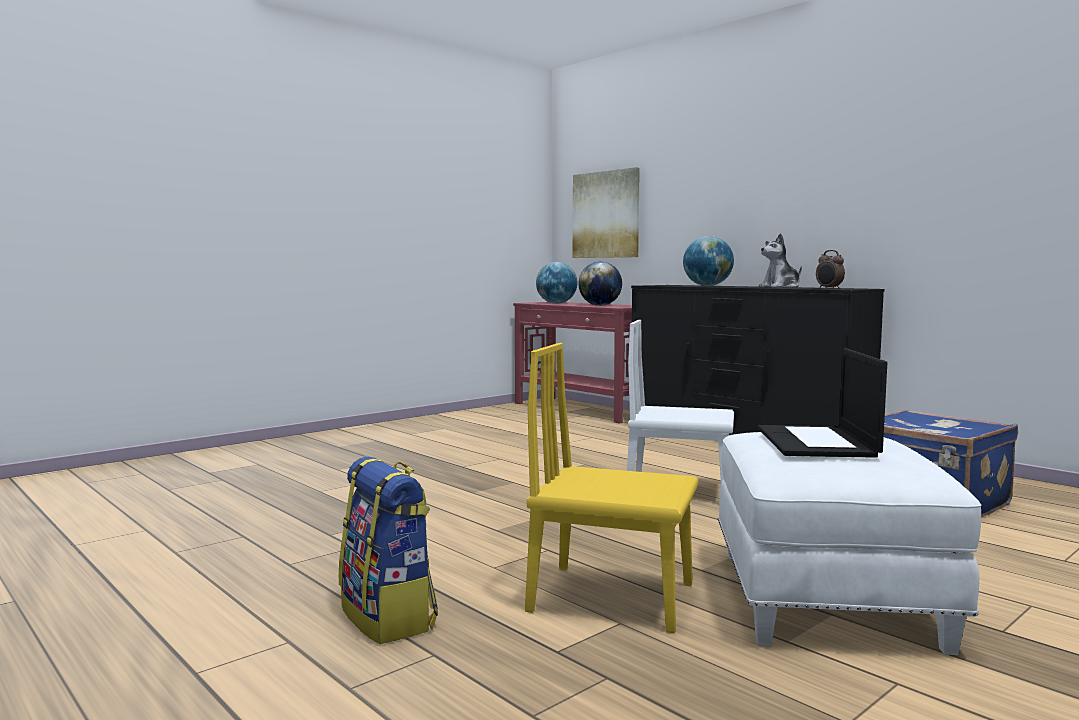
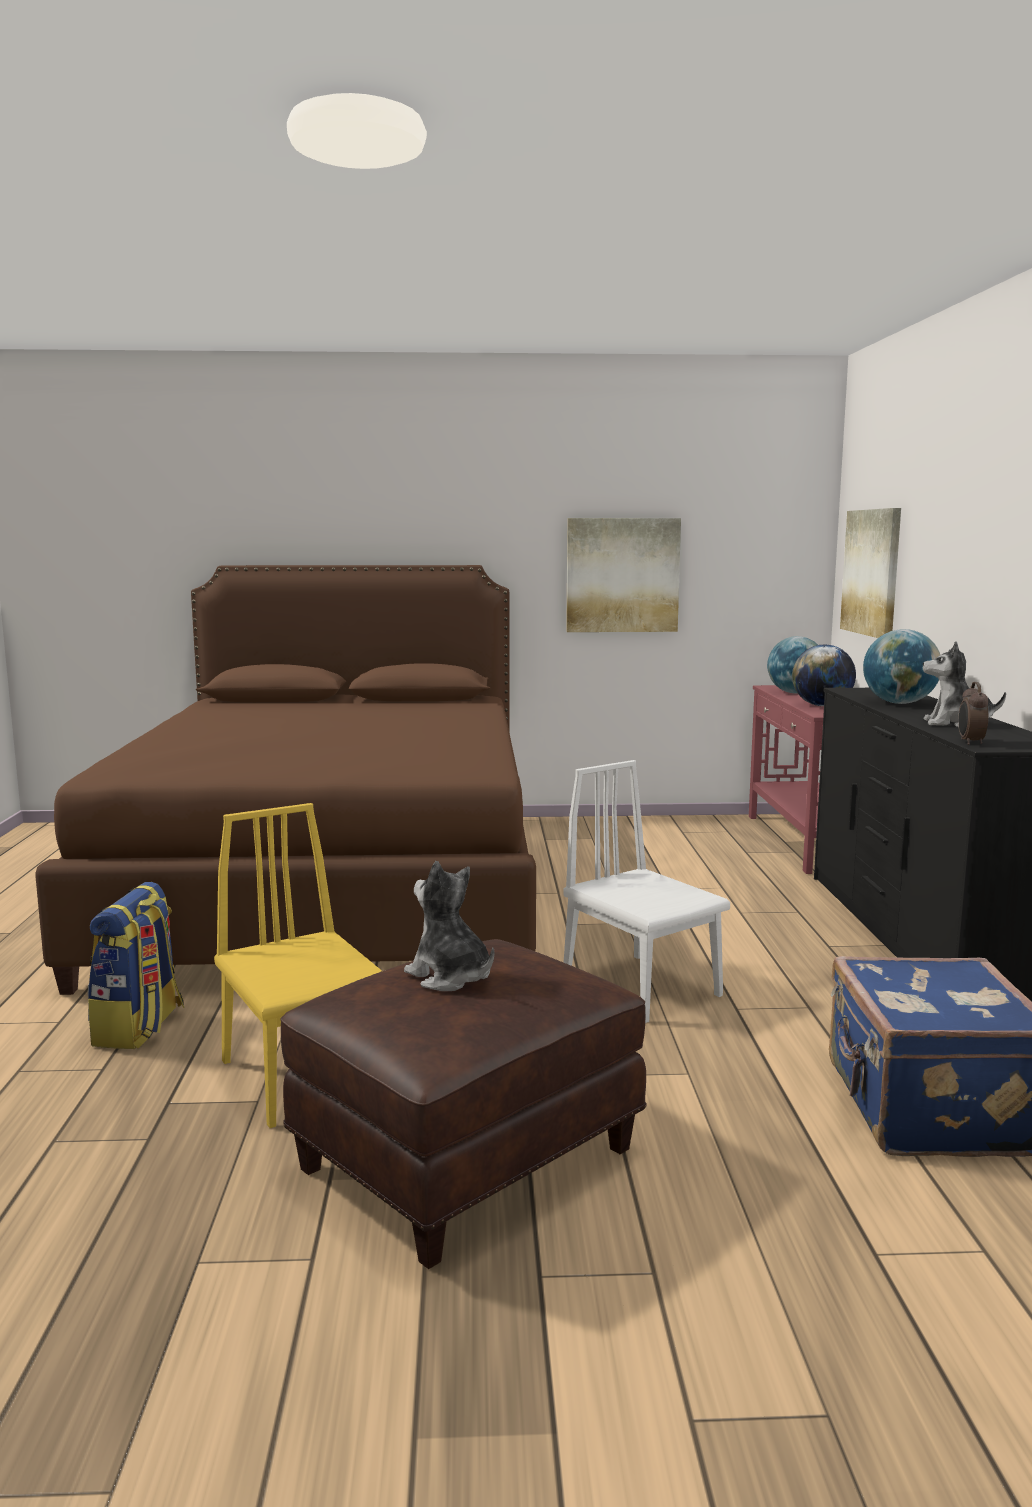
camera: 40 degrees right, 5 degrees up
white ottoman [718,432,981,655] -> brown ottoman [281,939,647,1269]
laptop [758,348,887,458] -> plush toy [404,861,494,991]
none -> brown bed [35,565,536,995]
none -> picture [566,518,681,632]

